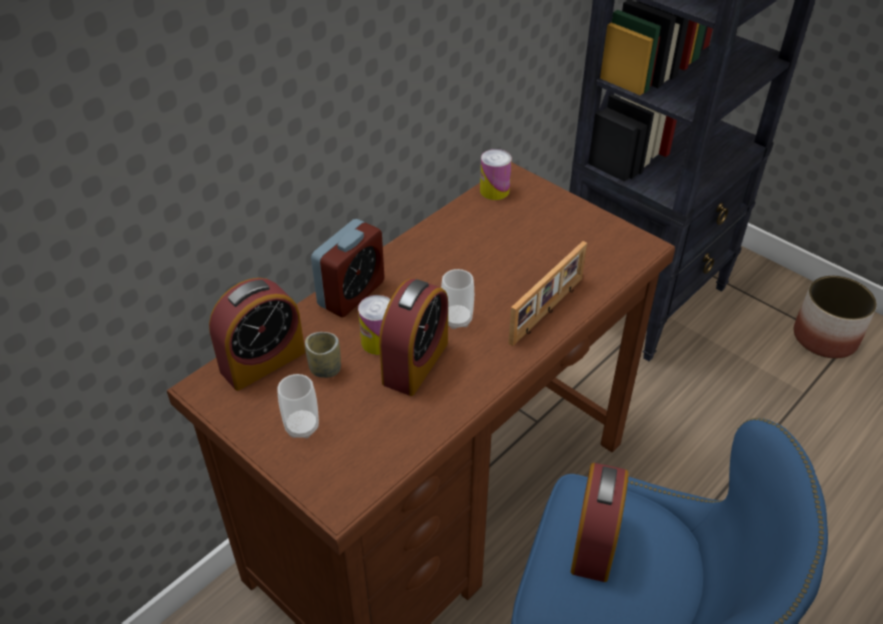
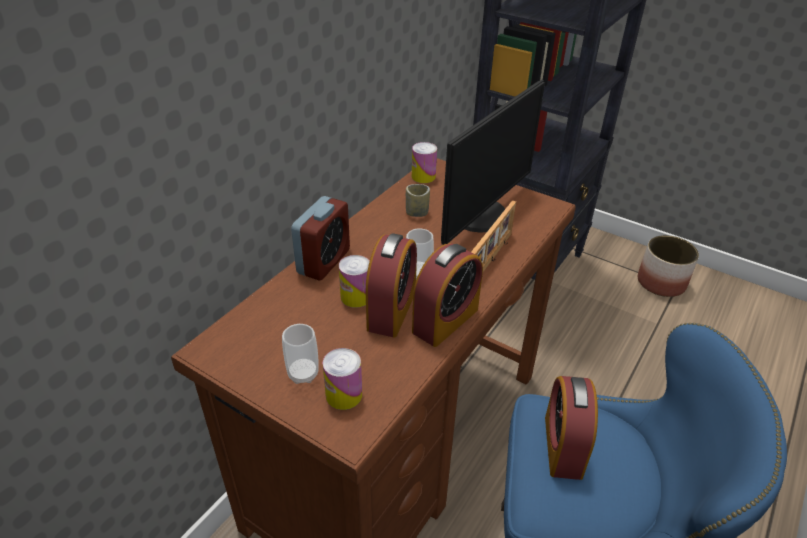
camera: 10 degrees left, 5 degrees down
alarm clock [209,278,305,391] -> alarm clock moved to [412,243,483,347]
cup [305,332,341,378] -> cup moved to [406,184,430,217]
none -> can [323,348,362,410]
none -> monitor [441,80,545,245]

